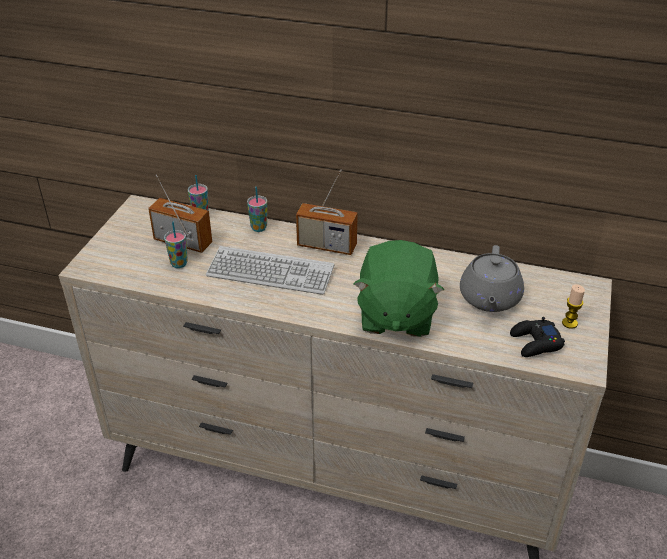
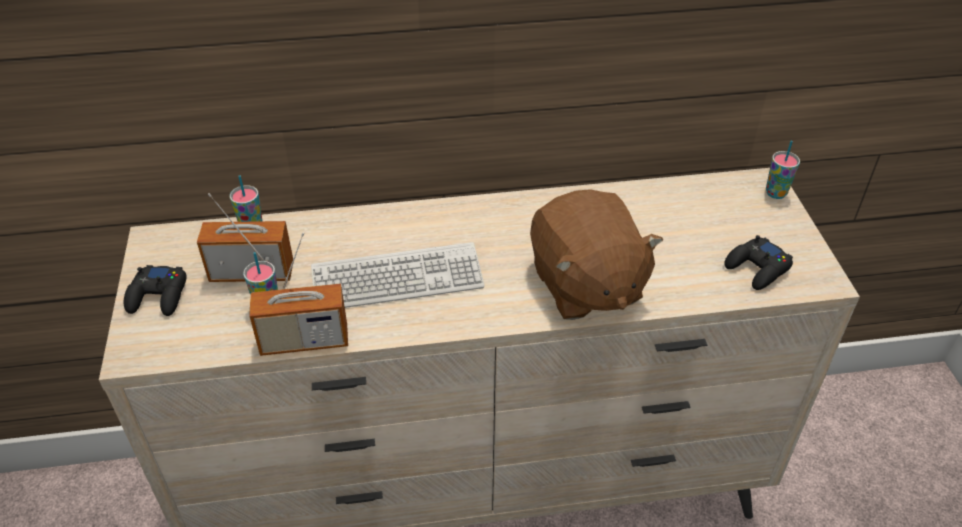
camera: 25 degrees left, 5 degrees up
cup [247,187,267,232] -> cup moved to [766,141,800,199]
radio [296,170,358,255] -> radio moved to [249,233,348,356]
green plush toy [354,240,444,337] -> brown plush toy [530,189,663,320]
grey teapot [460,245,524,312] -> none
candle [562,284,585,329] -> none
none -> black game controller [124,265,187,316]

